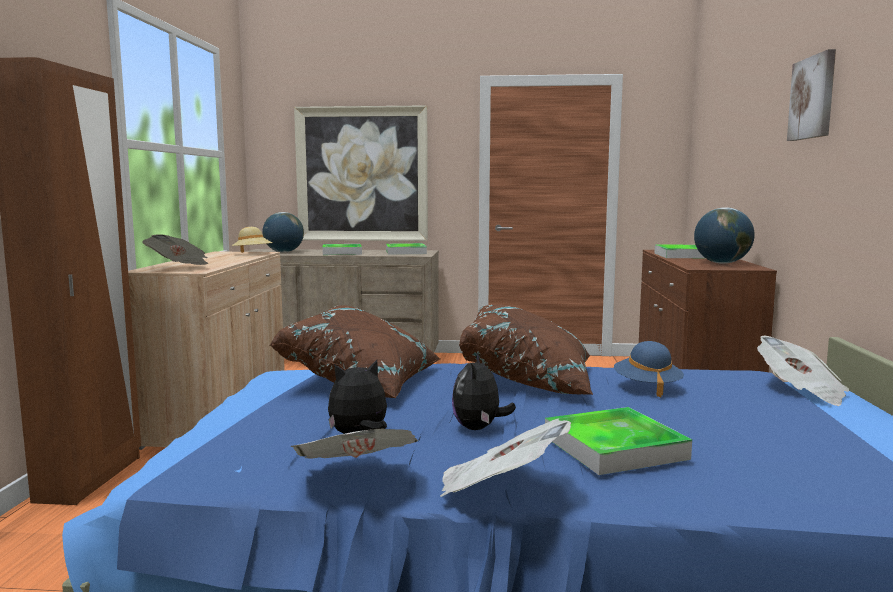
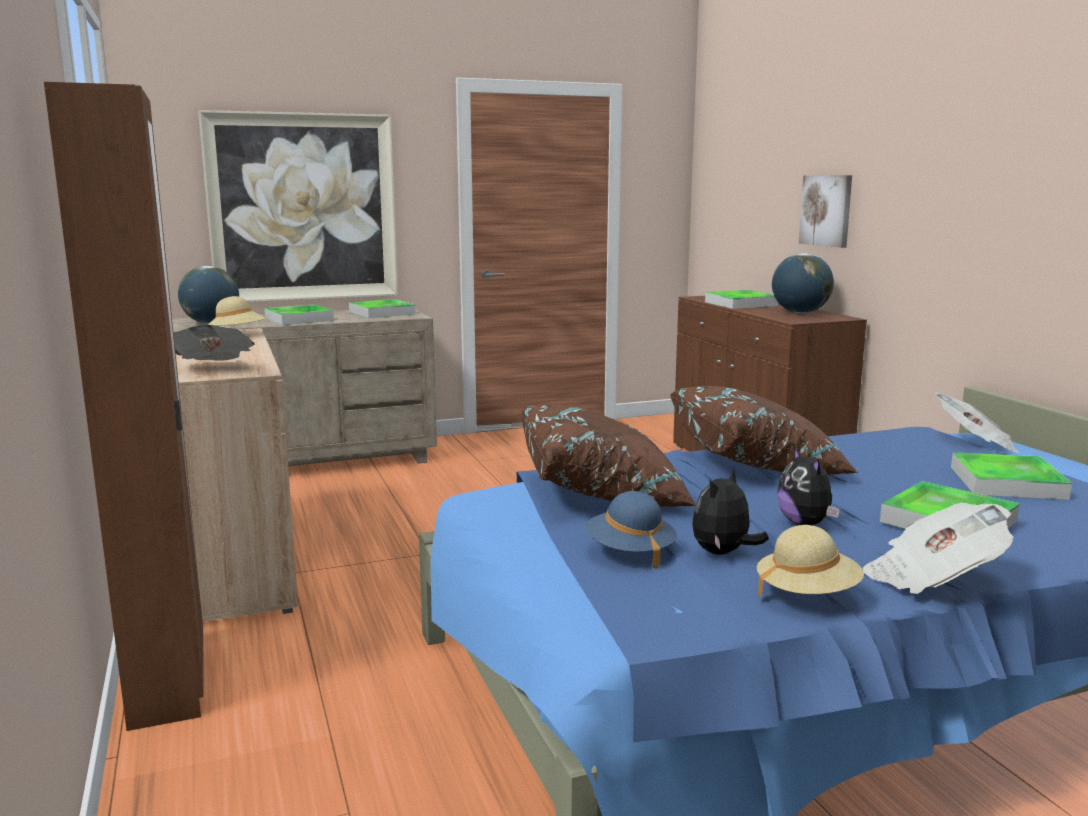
camera: 25 degrees left, 5 degrees up
newspaper [291,429,418,459] -> beige hat [757,525,864,598]
blue hat [614,341,684,397] -> blue hat moved to [585,491,677,569]
picture [787,49,836,141] -> picture moved to [799,175,852,248]
none -> tray [951,452,1072,500]

